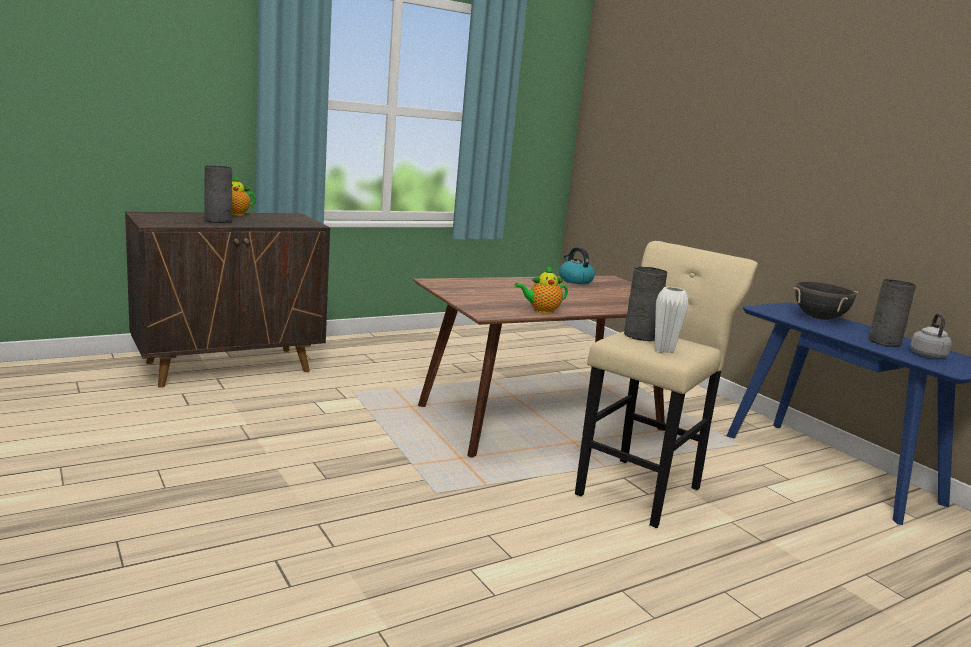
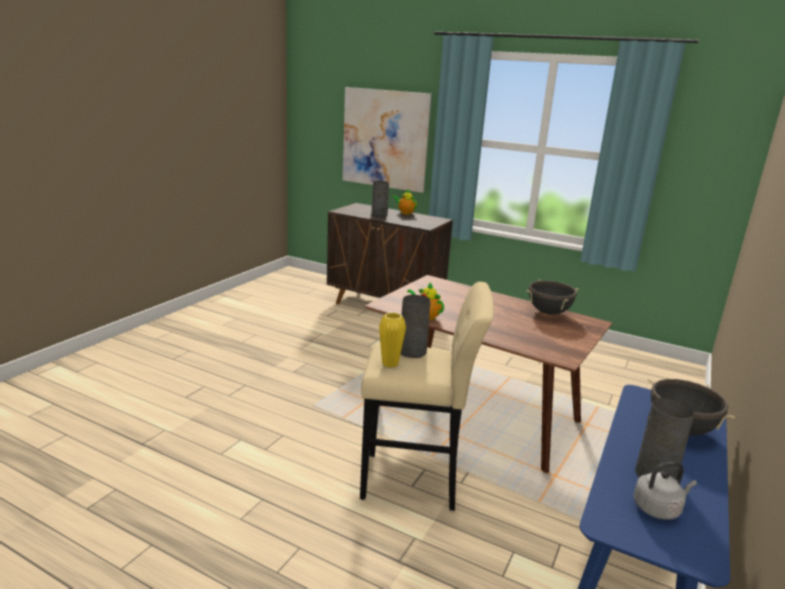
camera: 60 degrees right, 5 degrees up
kettle [559,247,595,284] -> black cooking pot [526,279,579,315]
white vase [655,287,689,353] -> yellow vase [379,312,406,367]
none -> picture [343,87,431,193]

